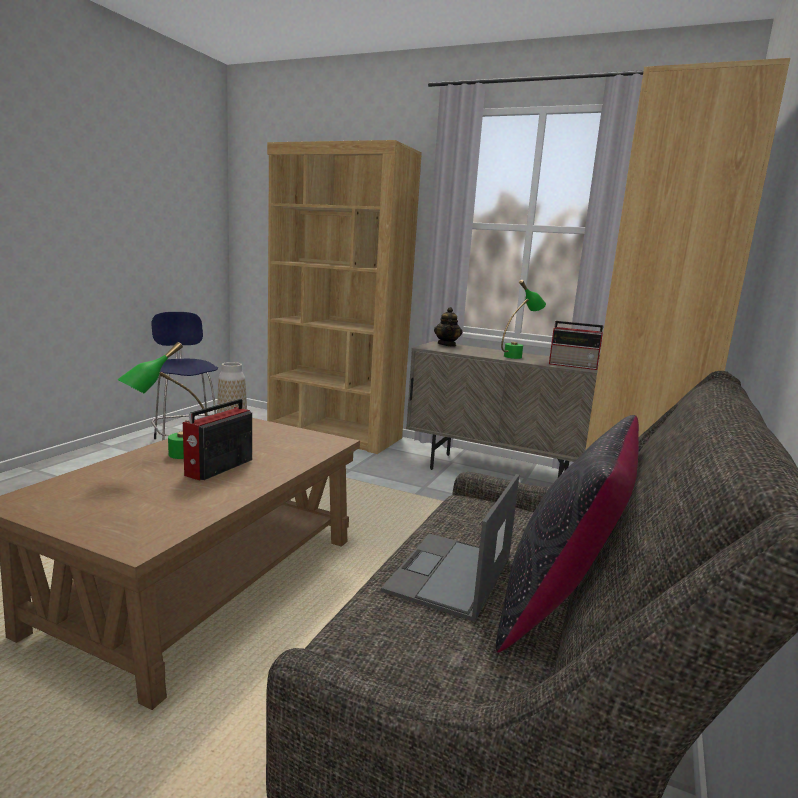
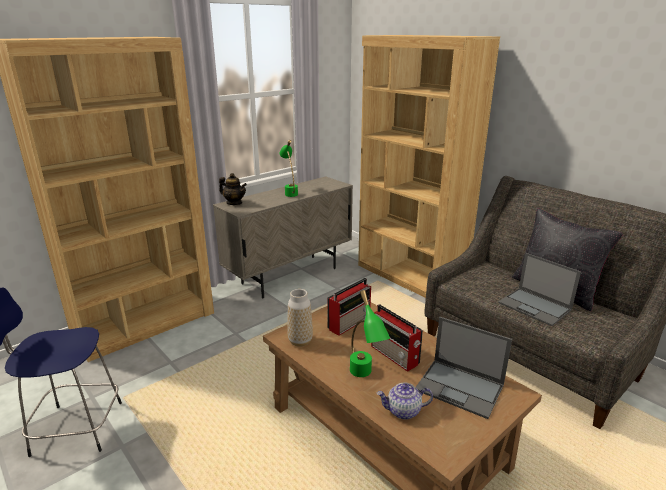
camera: 65 degrees left, 10 degrees up
radio [549,321,604,370] -> radio moved to [327,278,371,336]
none -> teapot [377,383,433,420]
none -> laptop [415,317,512,419]

